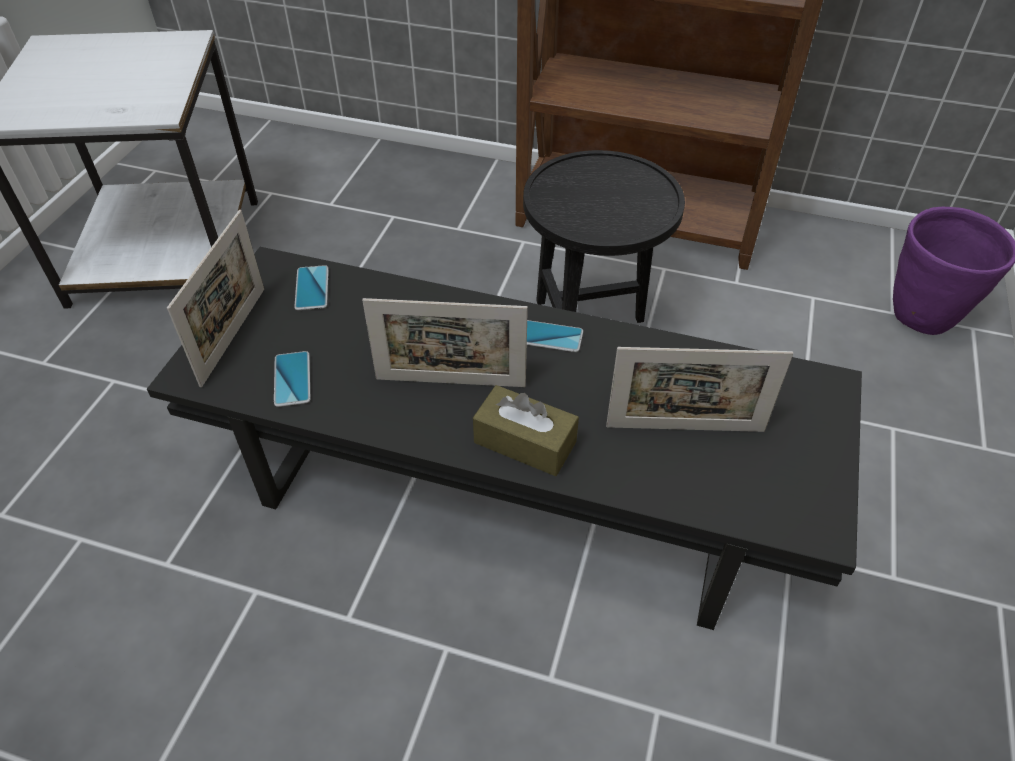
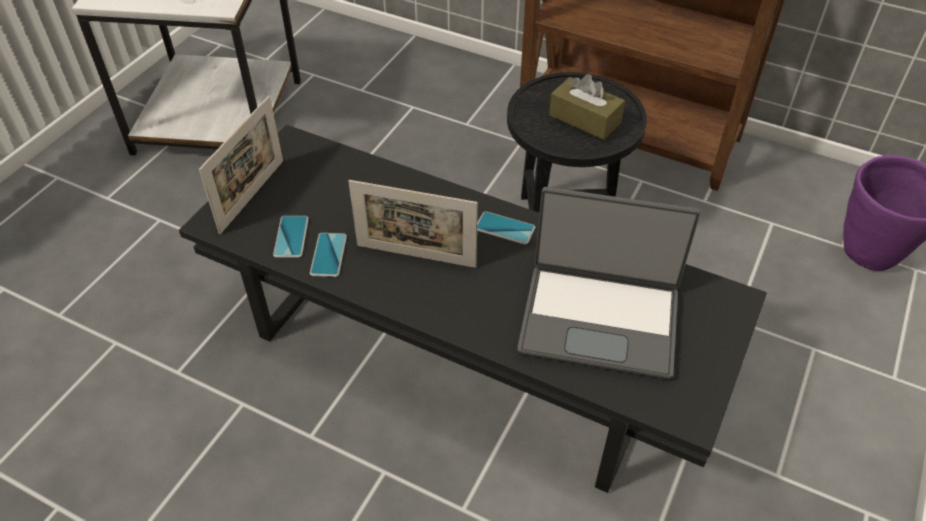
camera: 10 degrees right, 0 degrees up
phone [294,265,329,310] -> phone moved to [310,233,347,277]
brown tissue box [473,385,579,476] -> brown tissue box moved to [549,74,625,140]
picture frame [606,347,794,432] -> laptop [517,187,700,380]

